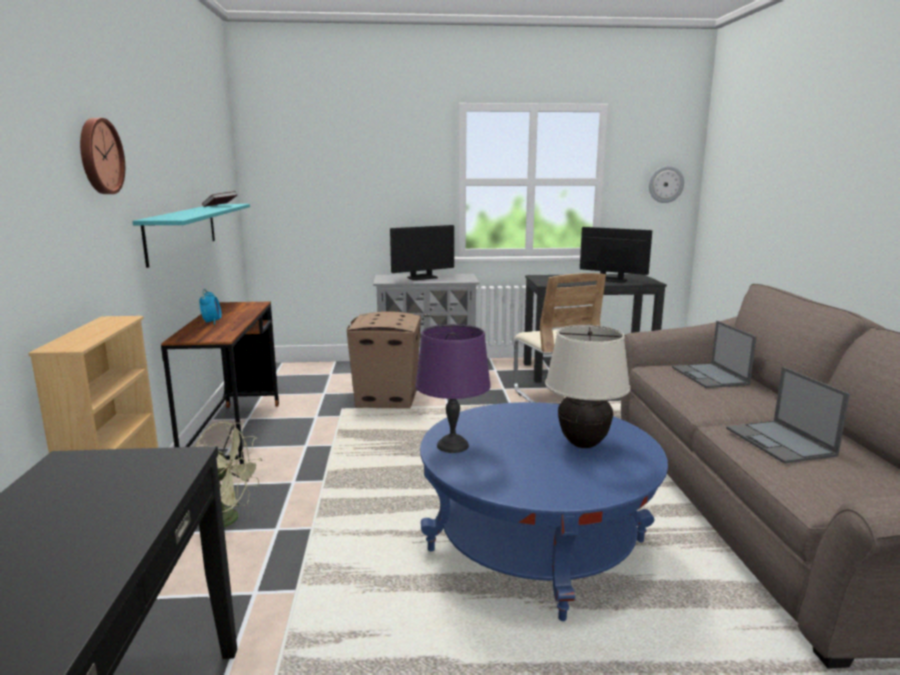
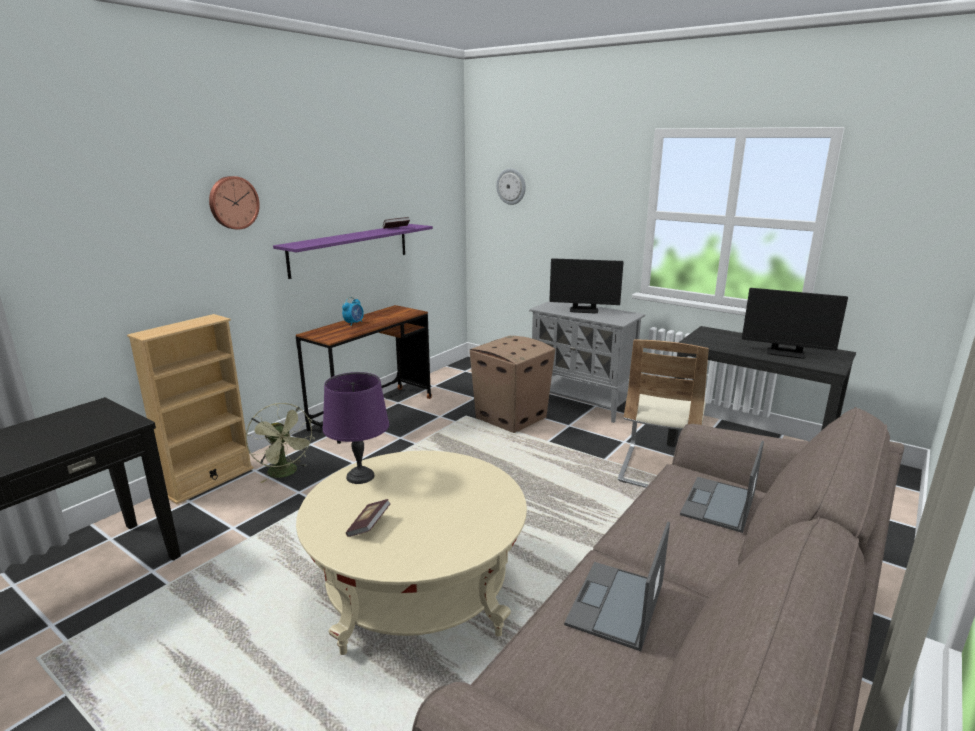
camera: 40 degrees right, 5 degrees up
turquoise shelf [132,204,250,268] -> purple shelf [273,224,433,279]
blue coffee table [420,402,668,621] -> beige coffee table [296,451,527,655]
beige table lamp [545,325,631,448] -> none
monitor [580,227,652,283] -> monitor turned 135 degrees clockwise [742,288,848,359]
wall clock [649,166,684,203] -> wall clock moved to [496,168,526,205]
none -> book [346,499,391,537]

